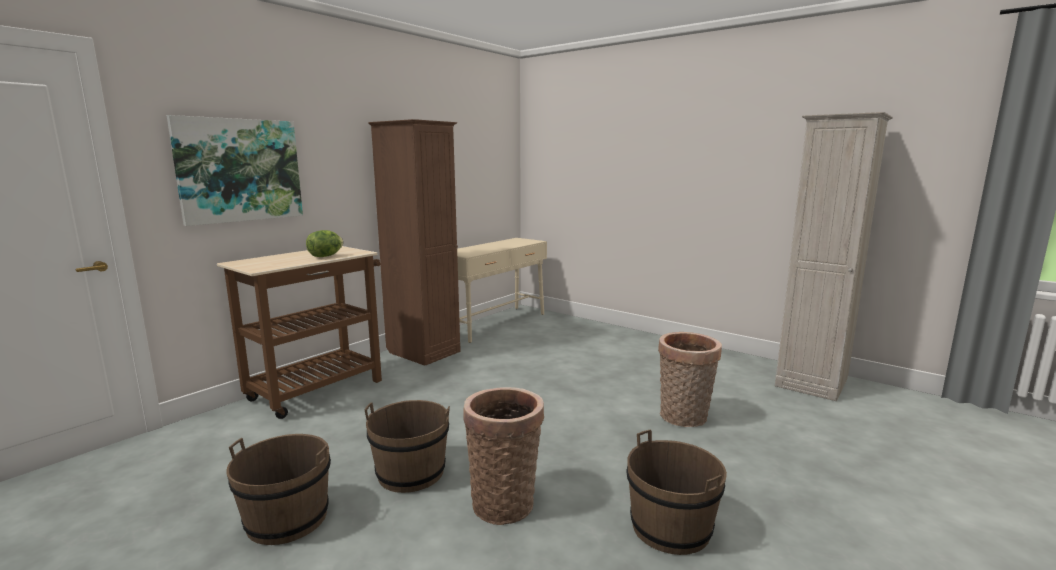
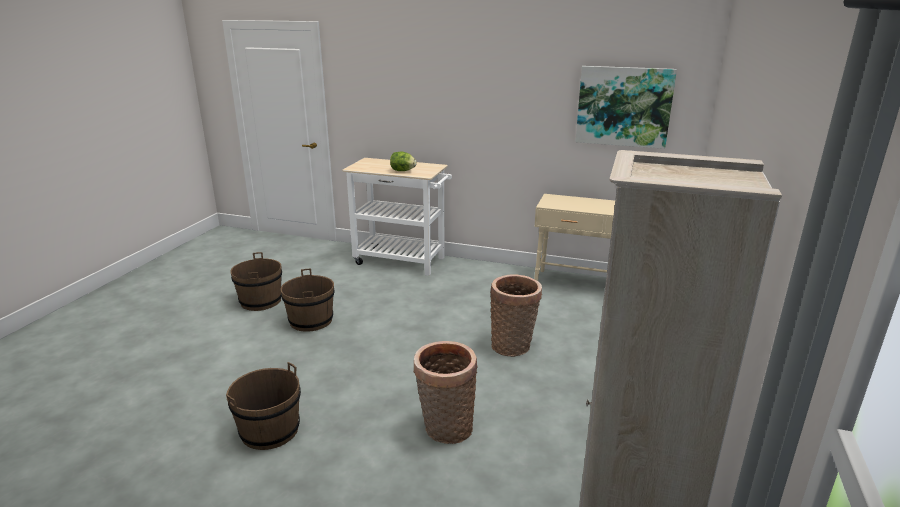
camera: 70 degrees right, 10 degrees up
picture [167,115,303,226] -> picture moved to [575,66,677,149]
brown cart [217,246,382,419] -> white cart [342,158,452,276]
brown cabinet [368,119,461,366] -> none
basket [463,387,544,525] -> basket moved to [490,275,542,357]

